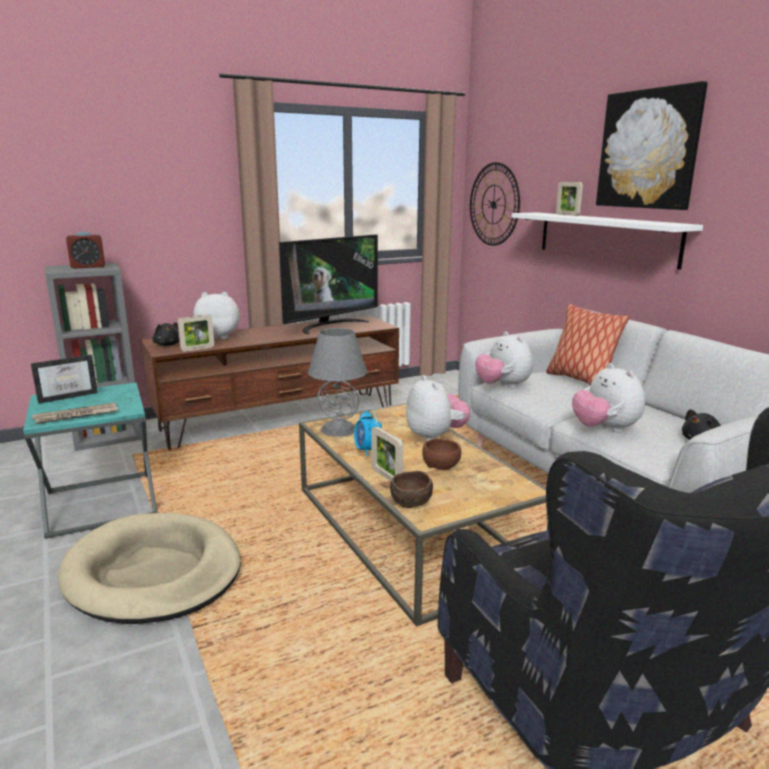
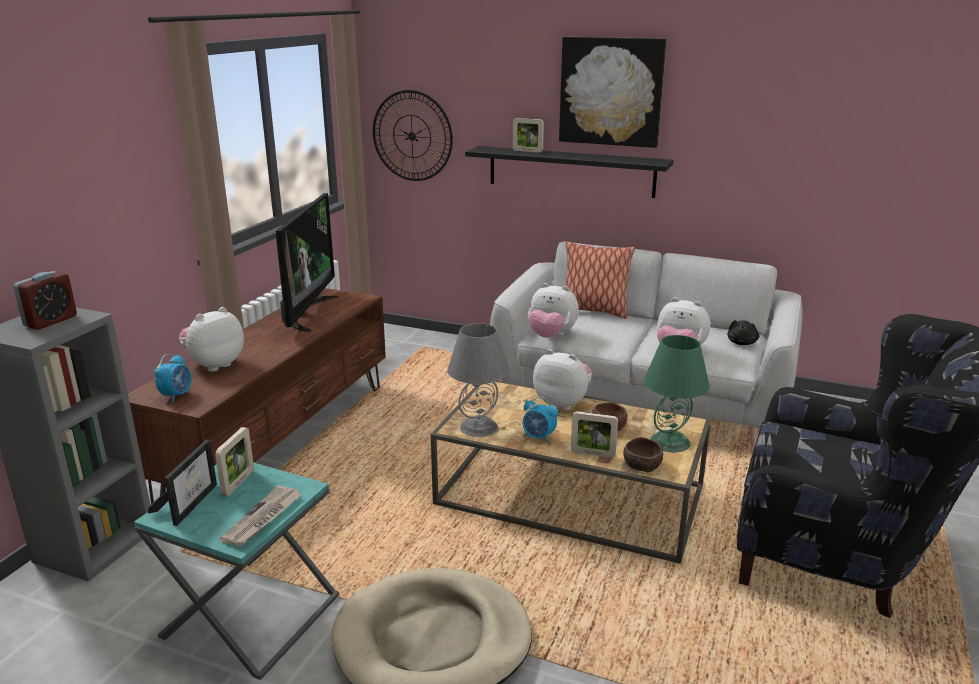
camera: 40 degrees left, 5 degrees up
black plush toy [152,322,180,346] -> alarm clock [154,354,191,402]
picture frame [178,315,214,352] -> picture frame moved to [215,427,254,496]
white shelf [512,212,703,270] -> black shelf [465,146,673,198]
none -> green table lamp [644,335,710,452]

